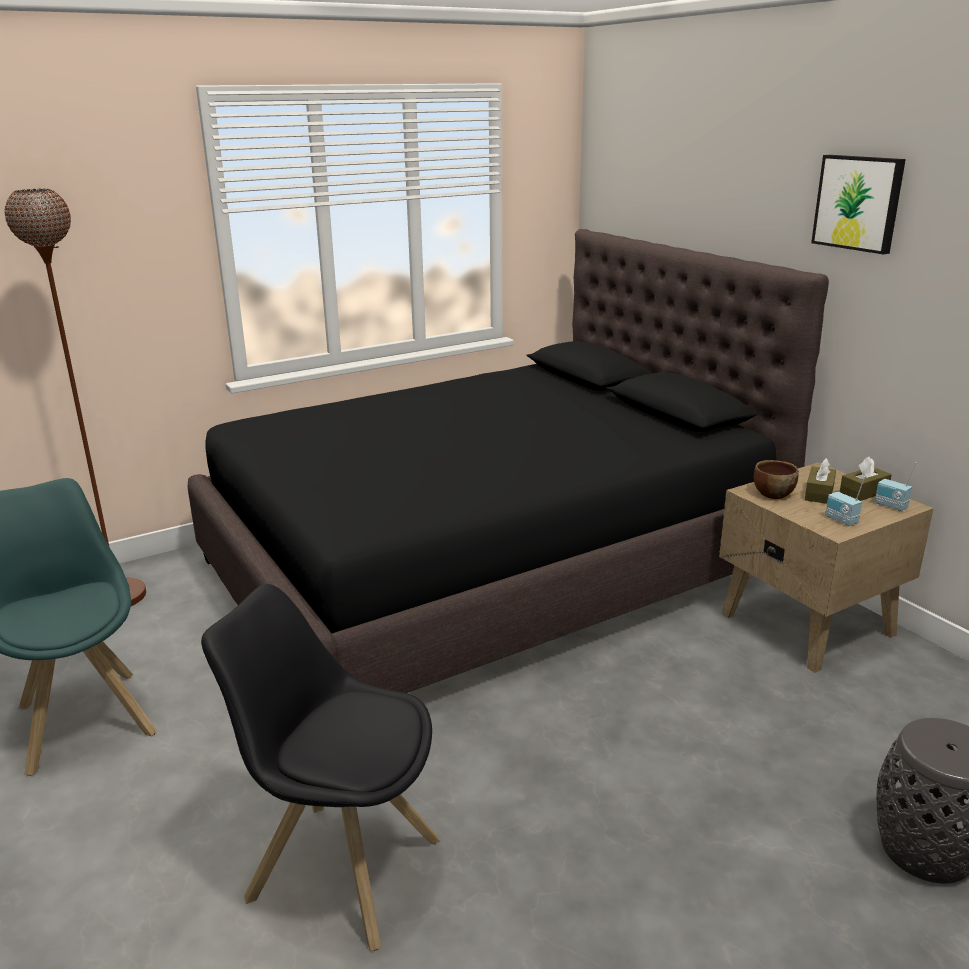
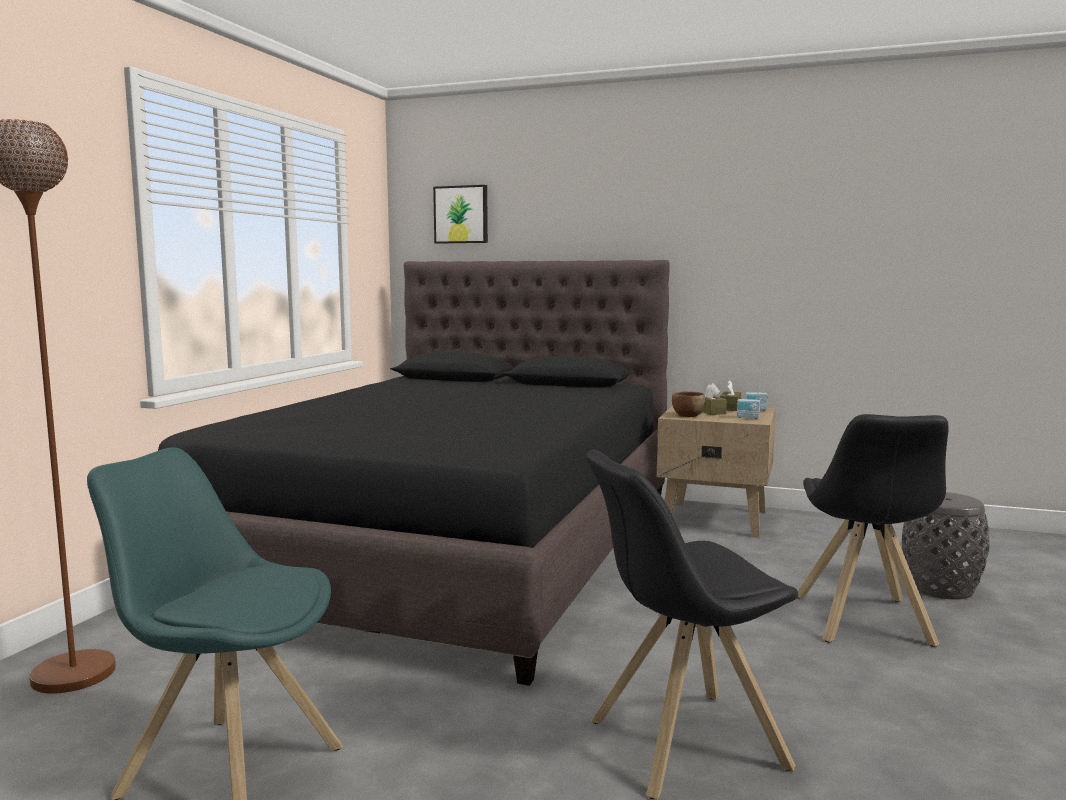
camera: 40 degrees left, 15 degrees down
picture [811,155,906,254] -> picture moved to [433,185,488,244]
none -> black chair [797,414,949,647]

